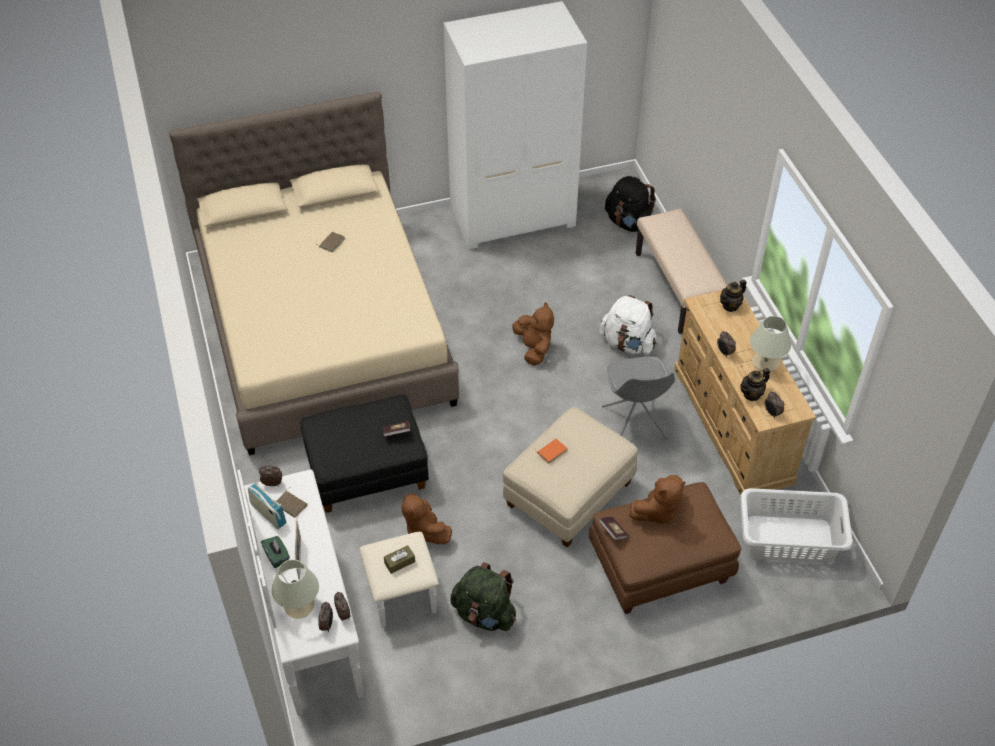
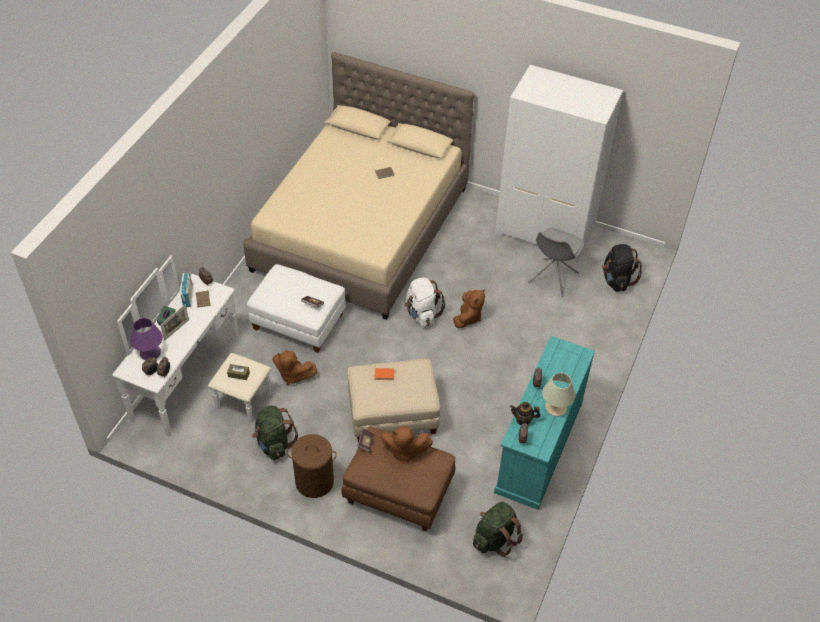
camera: 40 degrees right, 0 degrees up
beige table lamp [272,560,319,619] -> purple table lamp [130,318,163,361]
black ottoman [300,394,429,513] -> white ottoman [247,264,346,353]
brown plush toy [401,493,452,544] -> brown plush toy turned 75 degrees counterclockwise [273,351,318,385]
white backpack [600,295,657,354] -> white backpack moved to [404,278,446,327]
grey chair [602,357,675,440] -> grey chair moved to [528,228,584,297]
beige bench [636,209,727,334] -> none
beige dresser [674,290,816,496] -> turquoise dresser [494,336,595,510]
teapot [720,279,746,312] -> none
white laundry basket [740,488,852,563] -> green backpack [473,502,523,557]
none -> brown laundry basket [287,434,337,498]

